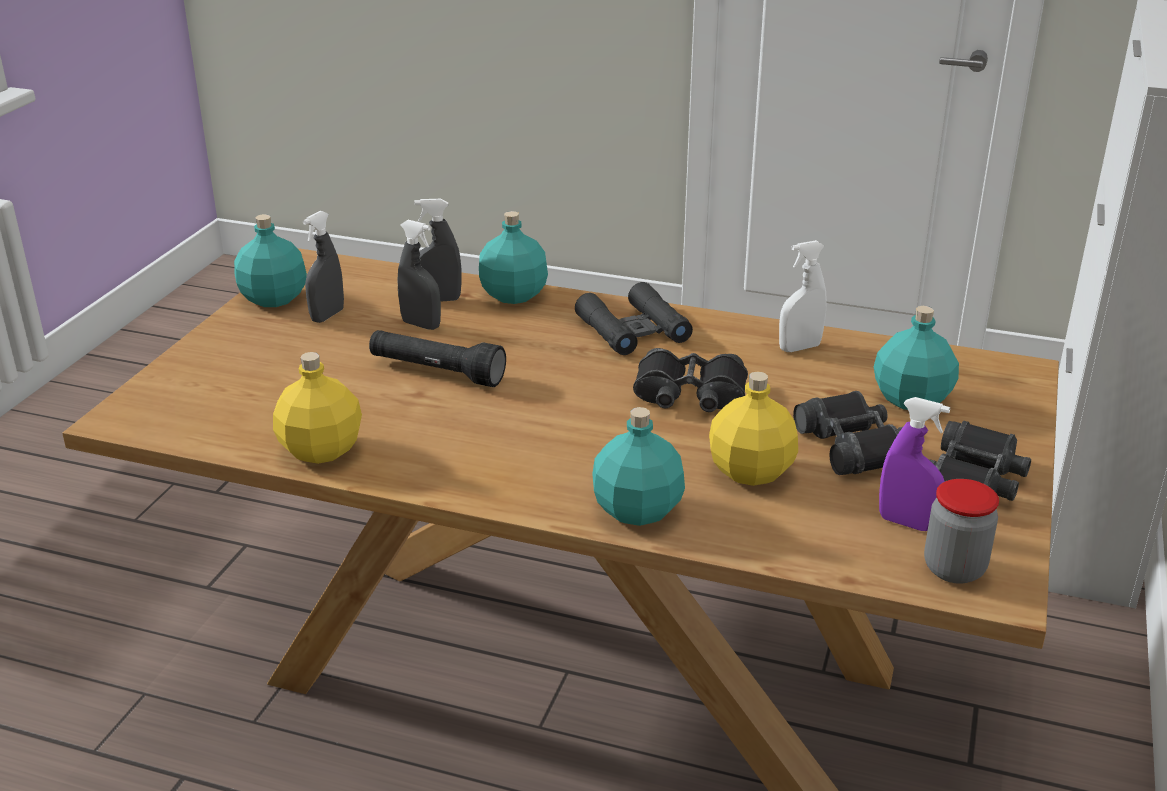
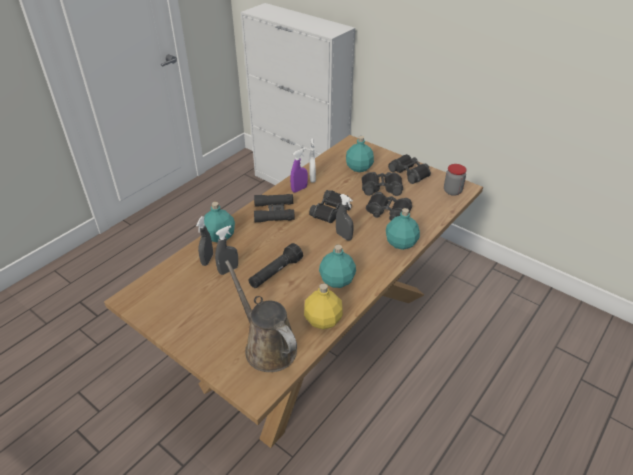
camera: 70 degrees left, 10 degrees up
turquoise bottle [234,214,307,307] -> turquoise bottle moved to [319,245,356,288]
grey spray bottle [303,211,344,323] -> grey spray bottle moved to [336,194,354,241]
yellow bottle [709,372,798,486] -> black binoculars [366,192,412,221]
purple spray bottle [879,397,950,531] -> purple spray bottle moved to [290,148,308,193]
none -> brown watering can [225,260,297,372]

